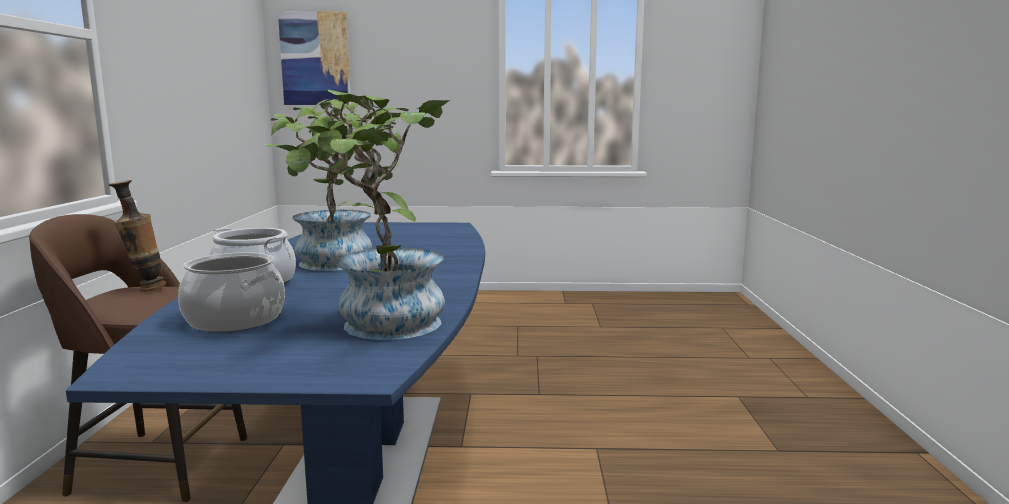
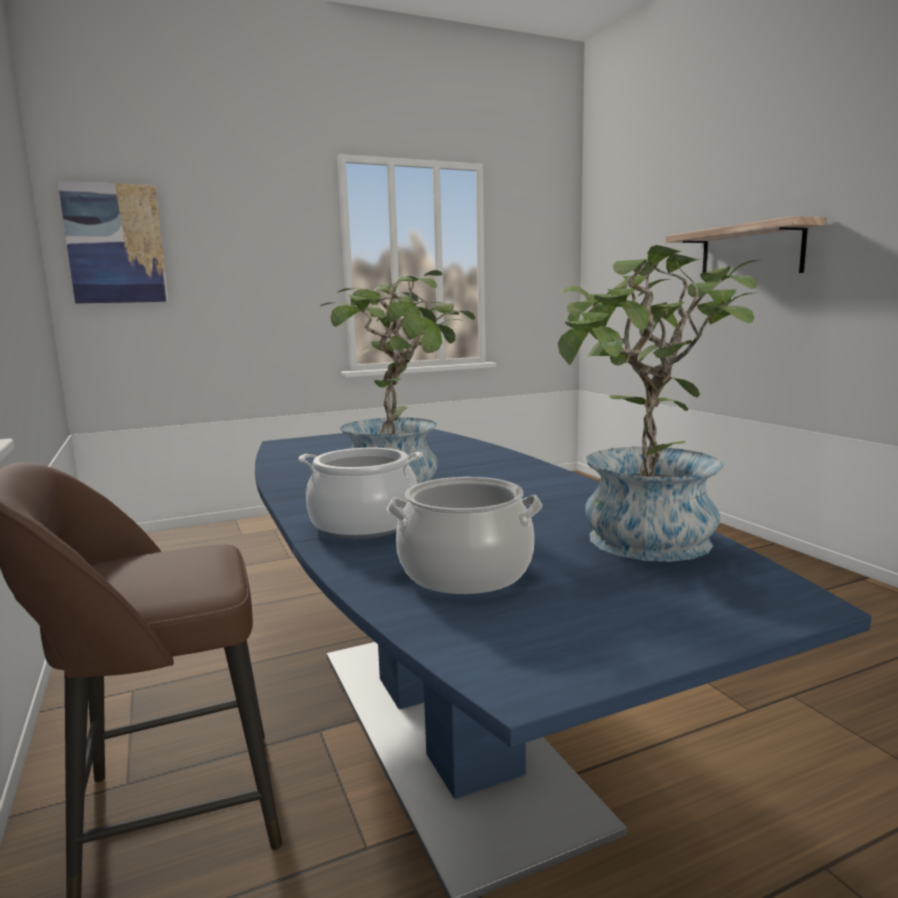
camera: 25 degrees left, 0 degrees up
vase [108,180,166,292] -> none
none -> shelf [666,216,826,273]

